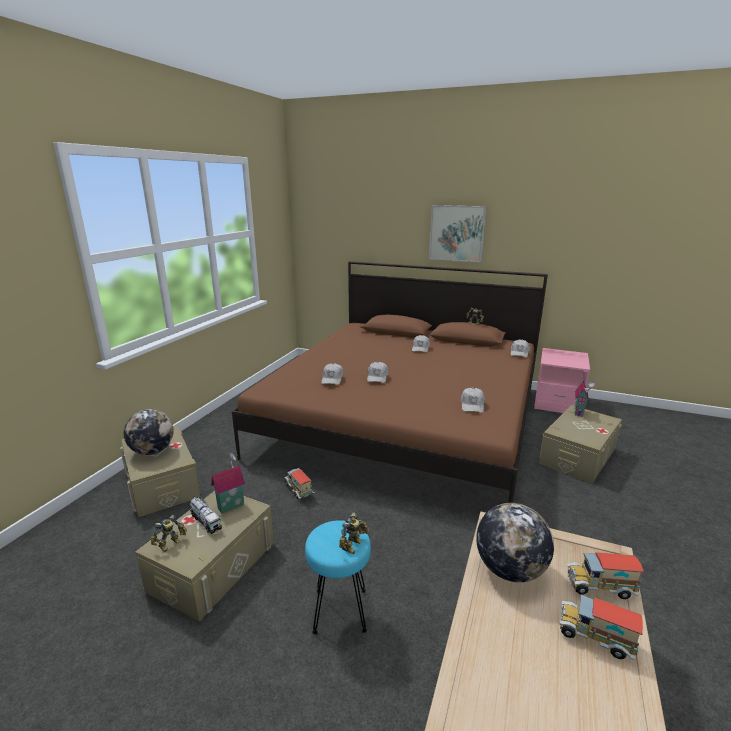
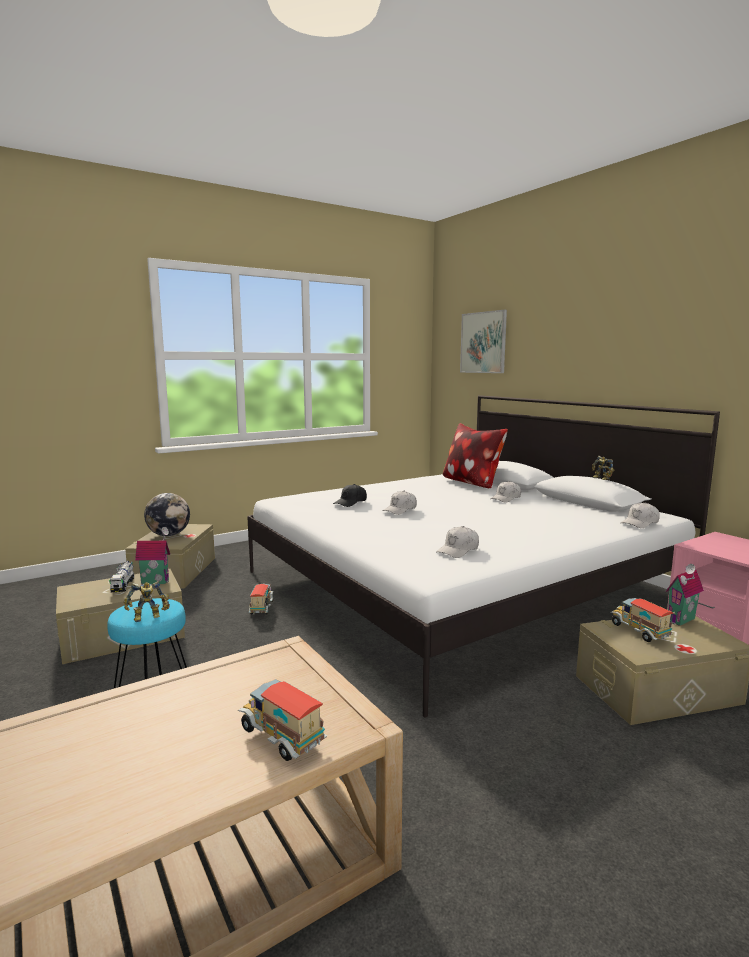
camera: 35 degrees right, 10 degrees down
toy robot [150,515,187,552] -> none
brown bed [232,261,548,503] -> white bed [247,395,720,717]
white cap [321,363,344,385] -> black cap [333,484,367,507]
picture [429,205,487,262] -> picture moved to [460,310,507,373]
globe [476,503,554,582] -> none
toy truck [560,595,643,660] -> toy truck moved to [610,598,673,642]
none -> pillow [443,423,508,488]

